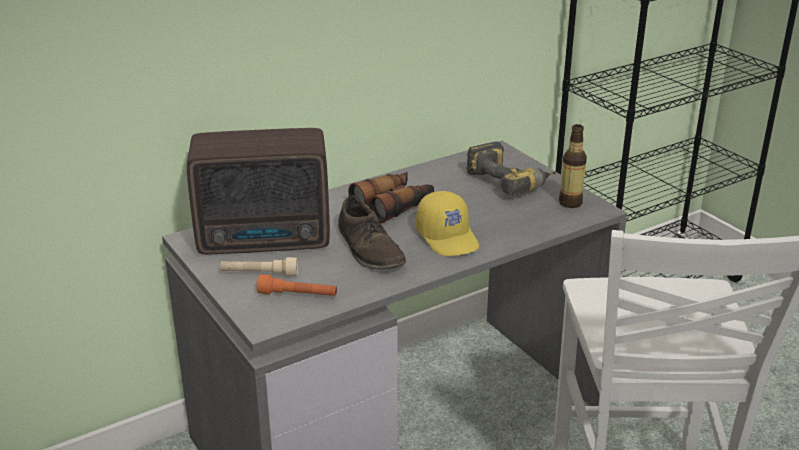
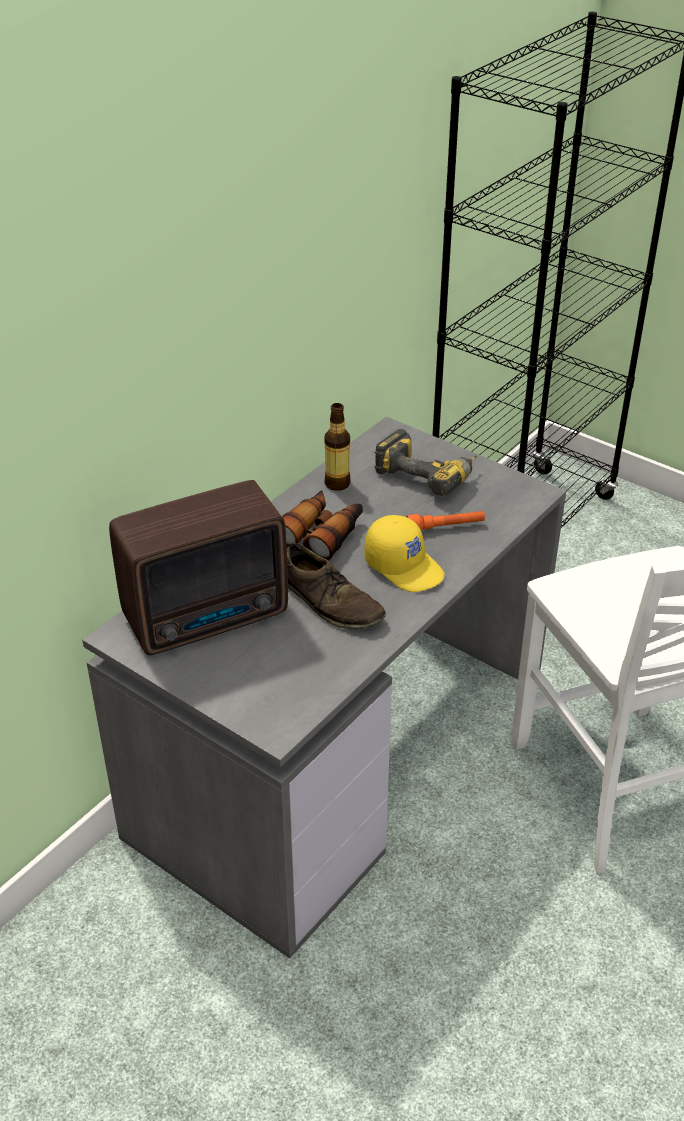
camera: 20 degrees left, 10 degrees up
beige flashlight [220,257,298,276] -> none
orange flashlight [257,274,337,296] -> orange flashlight moved to [407,511,485,531]
bottle [559,124,587,208] -> bottle moved to [325,403,351,491]

